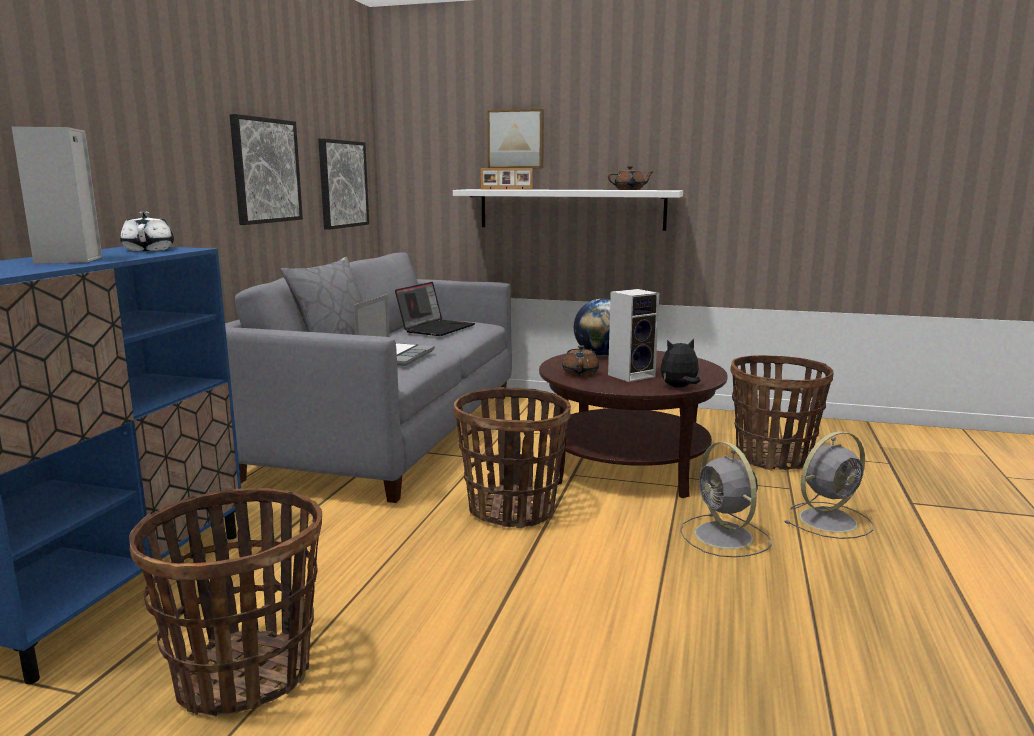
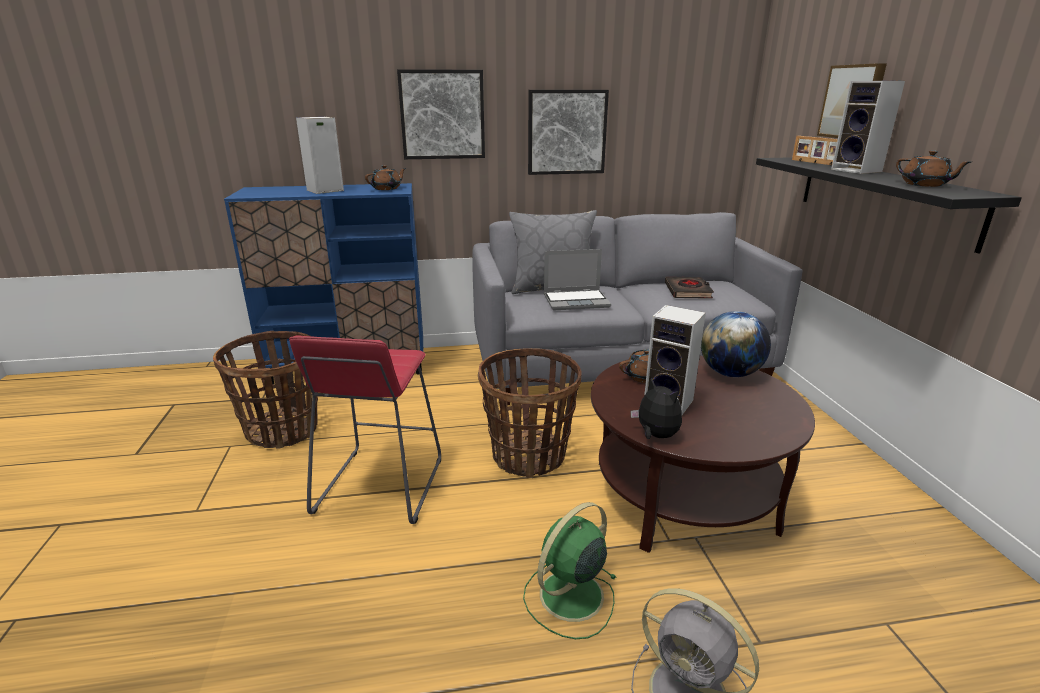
camera: 65 degrees right, 10 degrees up
white teapot [120,212,174,251] -> brown teapot [365,165,406,190]
picture [318,139,369,230] -> picture moved to [397,69,485,159]
laptop [395,282,475,336] -> black book [665,277,714,299]
white shelf [453,189,683,231] -> black shelf [756,157,1022,253]
grey fan [680,441,772,557] -> green fan [523,502,617,639]
basket [730,355,834,470] -> none
none -> red stool [289,335,441,524]
none -> speaker [831,81,905,174]

